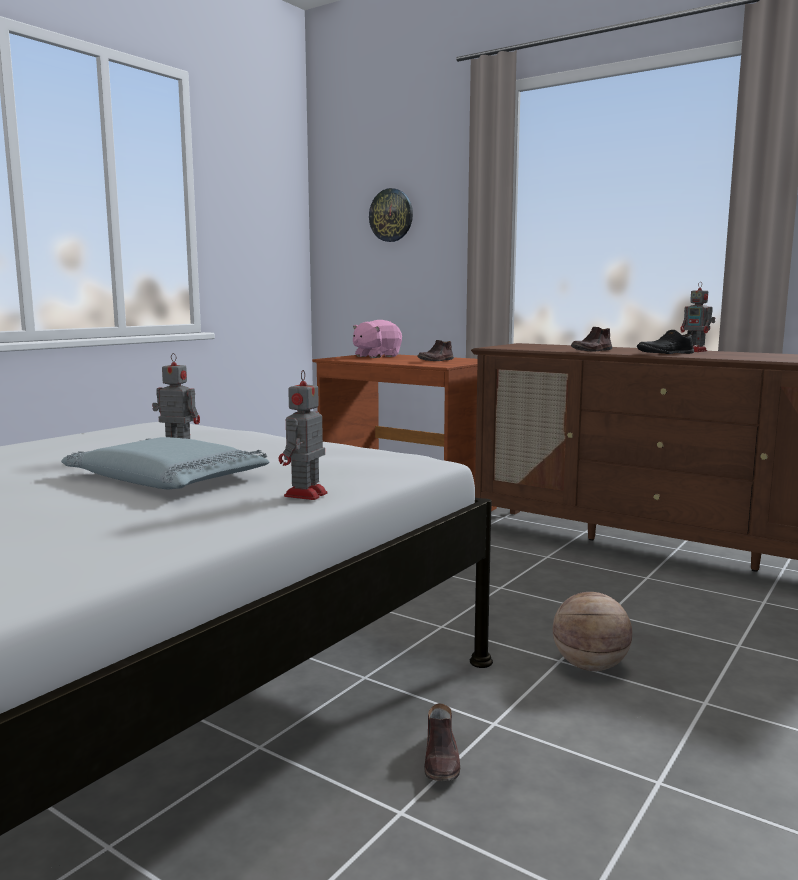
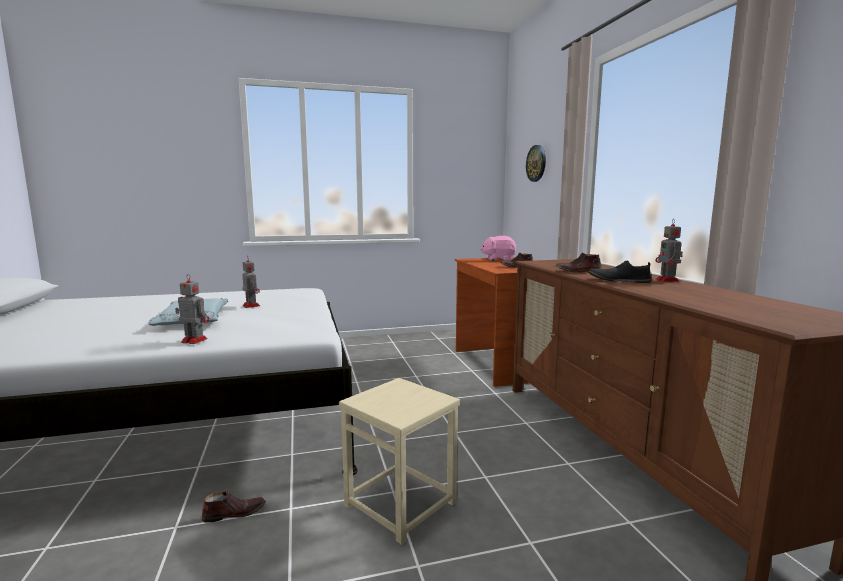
camera: 40 degrees right, 0 degrees up
toy robot [279,370,327,500] -> toy robot turned 45 degrees clockwise [175,274,210,344]
brown shoe [424,703,460,781] -> brown shoe turned 150 degrees counterclockwise [202,491,266,522]
basketball [553,592,632,671] -> beige stool [339,378,460,545]

